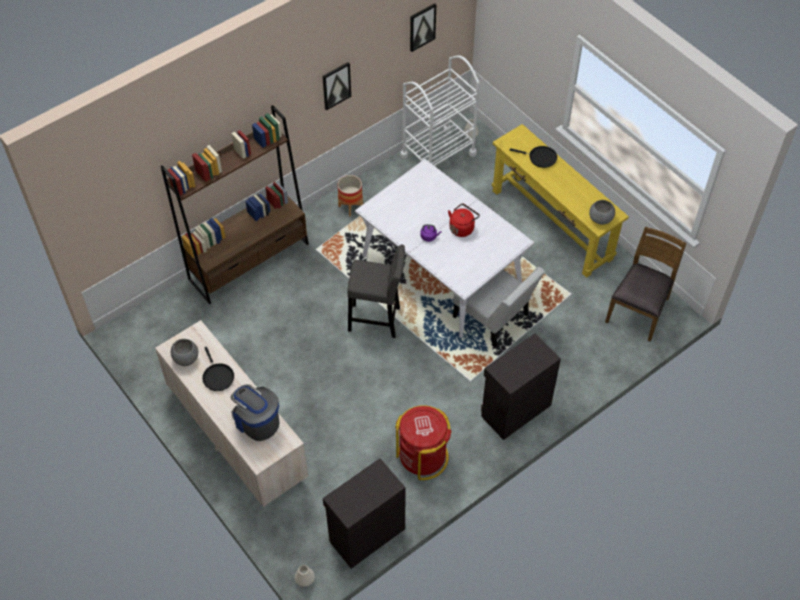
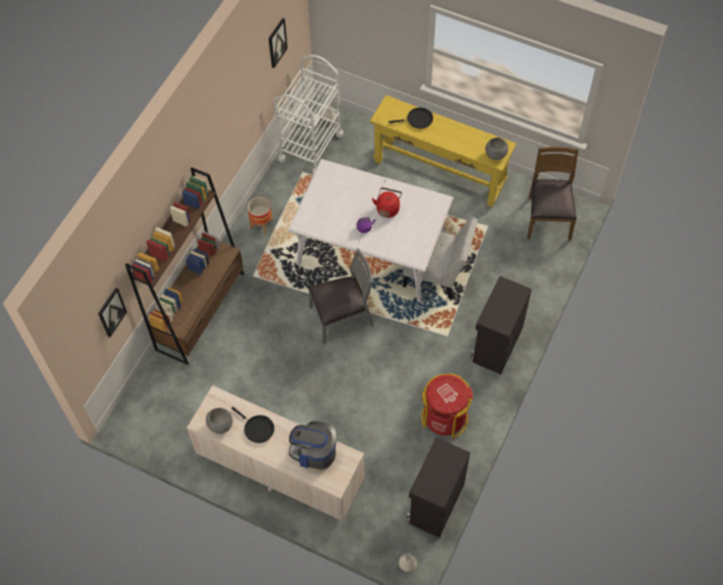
camera: 25 degrees left, 5 degrees up
picture [322,62,351,111] -> picture moved to [98,288,127,337]
grey stool [347,244,405,338] -> grey chair [309,249,374,344]

